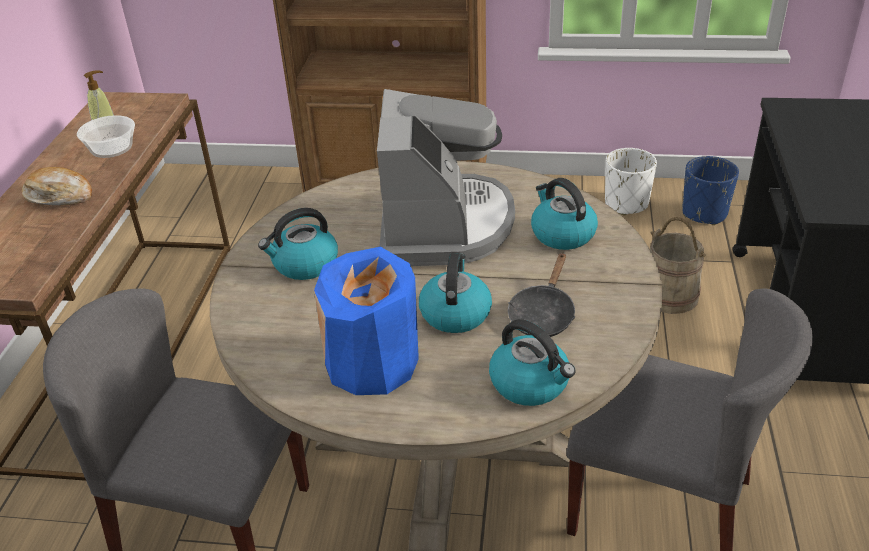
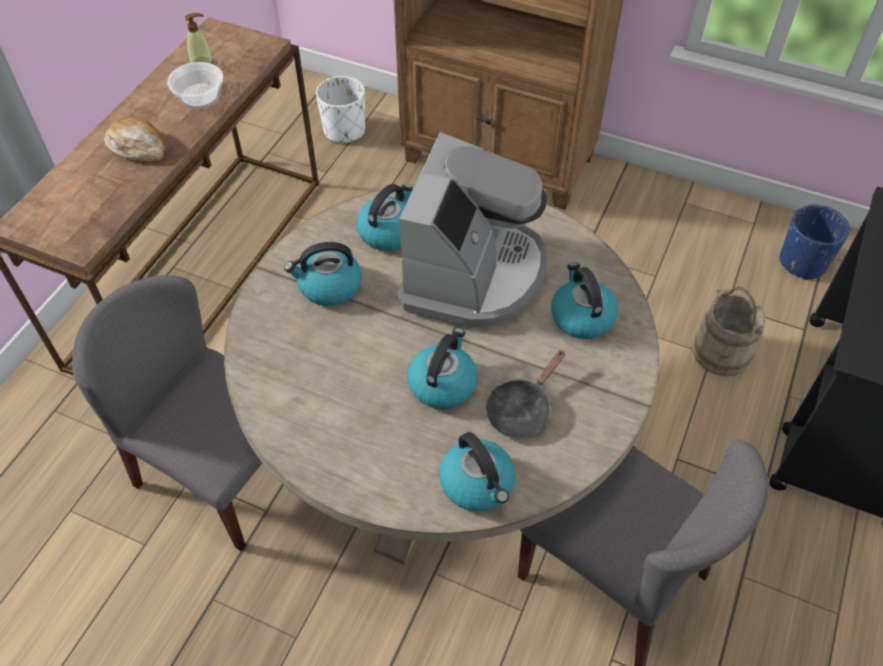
camera: 15 degrees right, 15 degrees up
blue vase [314,247,419,395] -> none
white planter [605,148,657,216] -> white planter moved to [316,76,365,143]
none -> kettle [357,184,413,251]

